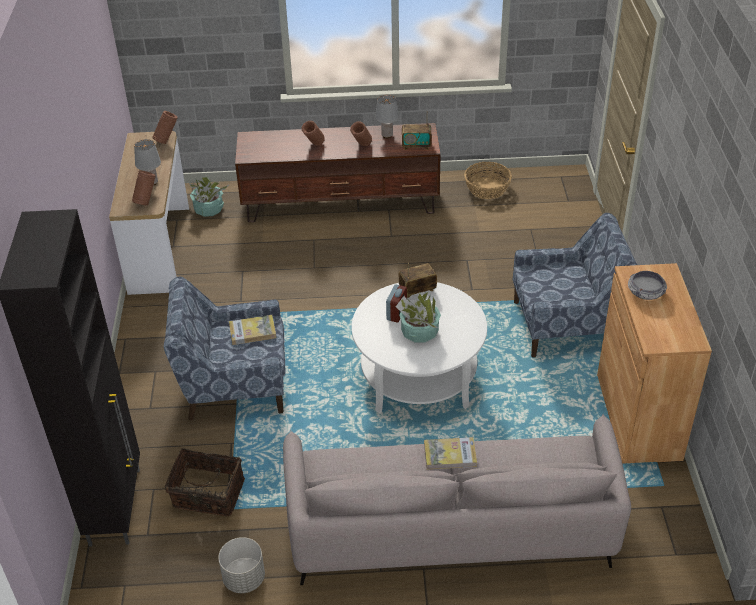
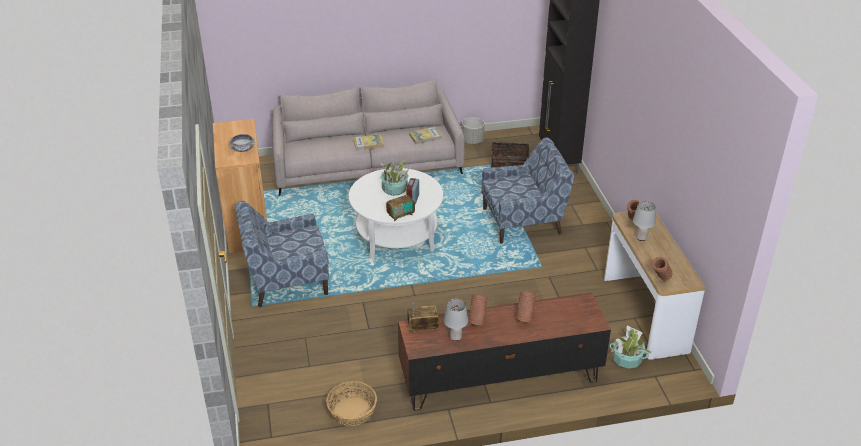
camera: 170 degrees right, 5 degrees down
book [229,315,277,345] -> book moved to [409,127,442,144]

